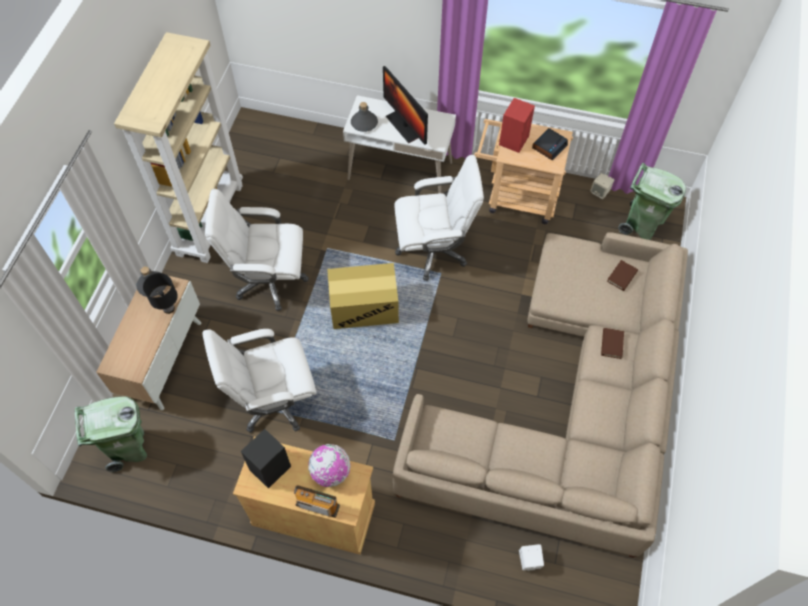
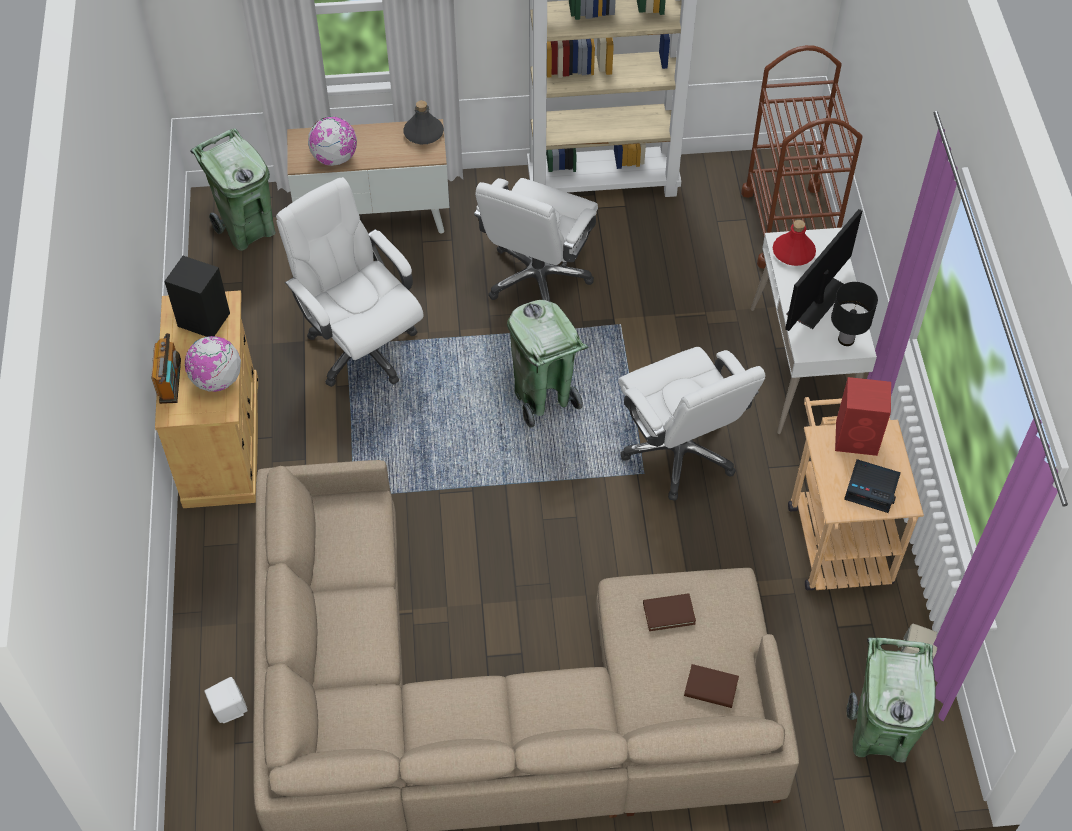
camera: 70 degrees right, 5 degrees down
black table lamp [143,273,178,314] -> black table lamp moved to [831,282,878,346]
white office chair [205,189,309,311] -> white office chair turned 135 degrees counterclockwise [474,178,598,302]
cardboard box [327,263,399,329] -> green trash can [507,300,588,428]
grey bottle [351,102,378,132] -> red bottle [773,220,816,266]
brown book [601,328,624,359] -> brown book moved to [643,593,696,631]
none -> globe [308,116,357,166]
none -> brown cart [741,45,862,269]

